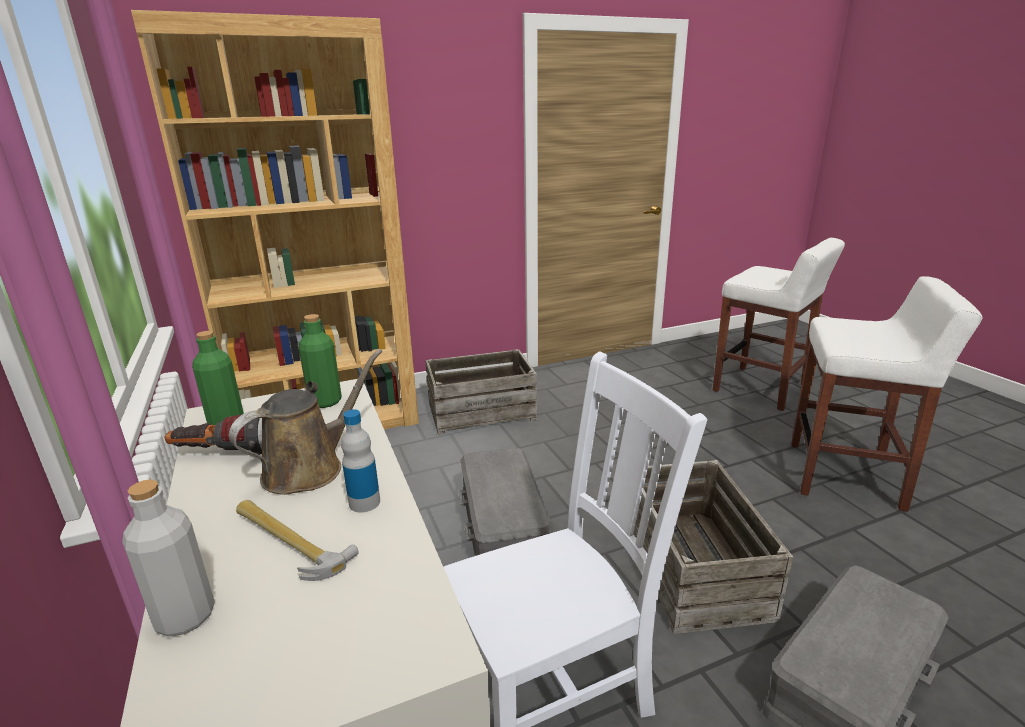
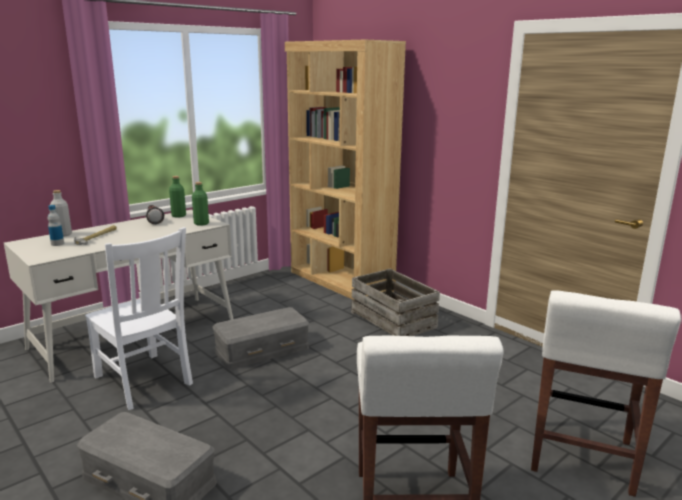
camera: 70 degrees right, 5 degrees down
brown watering can [229,349,383,495] -> none
bottle [341,409,380,513] -> bottle moved to [48,205,64,246]
crate [633,460,793,634] -> none

